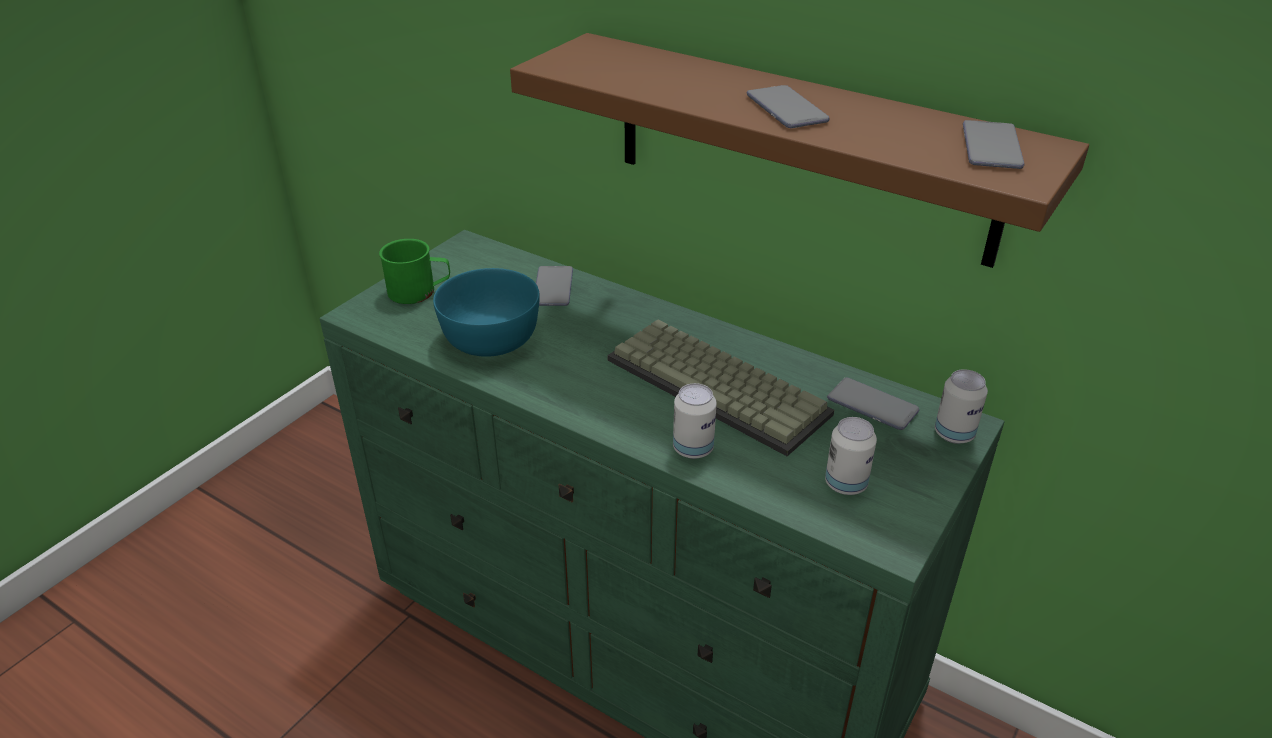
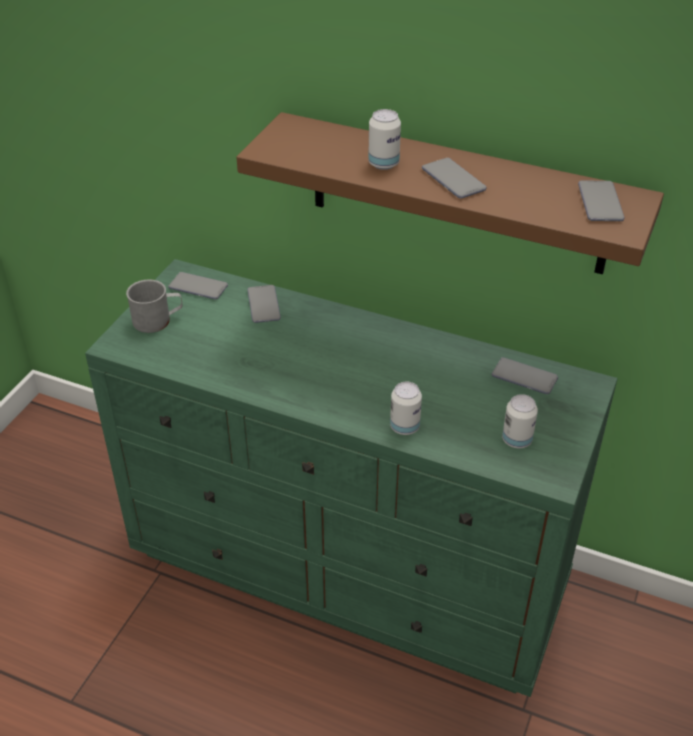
camera: 10 degrees left, 5 degrees up
green mug [379,239,450,304] -> grey mug [126,279,183,333]
turquoise bowl [433,268,540,357] -> none
keyboard [608,319,834,456] -> none
can [935,369,988,444] -> can moved to [368,109,401,170]
none -> phone [168,272,228,300]

